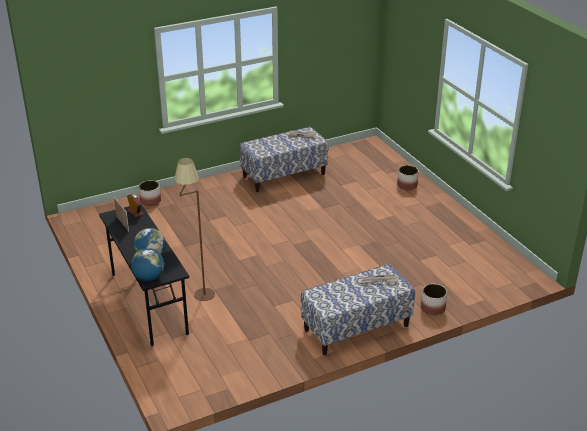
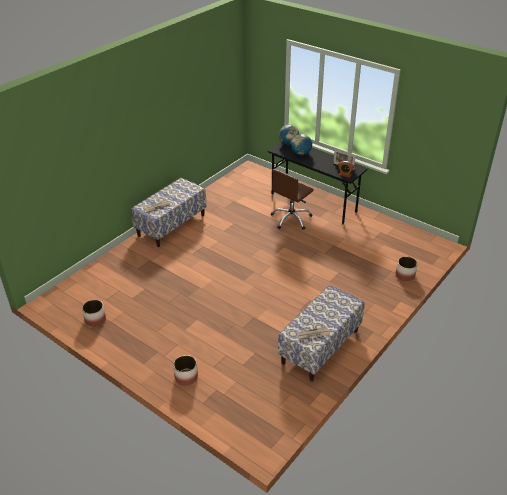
camera: 155 degrees right, 5 degrees up
brown floor lamp [174,158,215,301] -> brown office chair [271,169,314,230]
planter [421,284,447,315] -> planter moved to [82,300,106,327]

